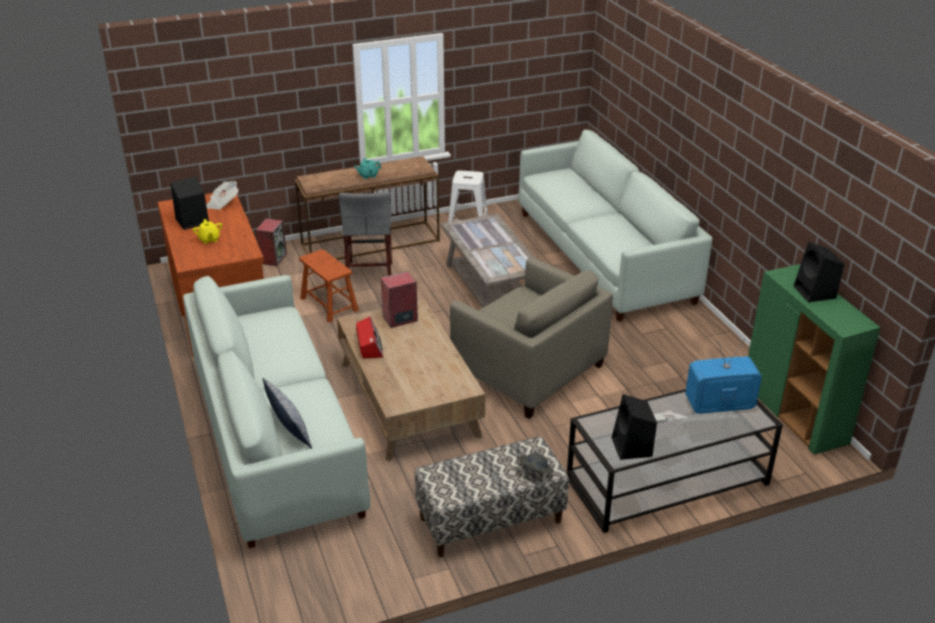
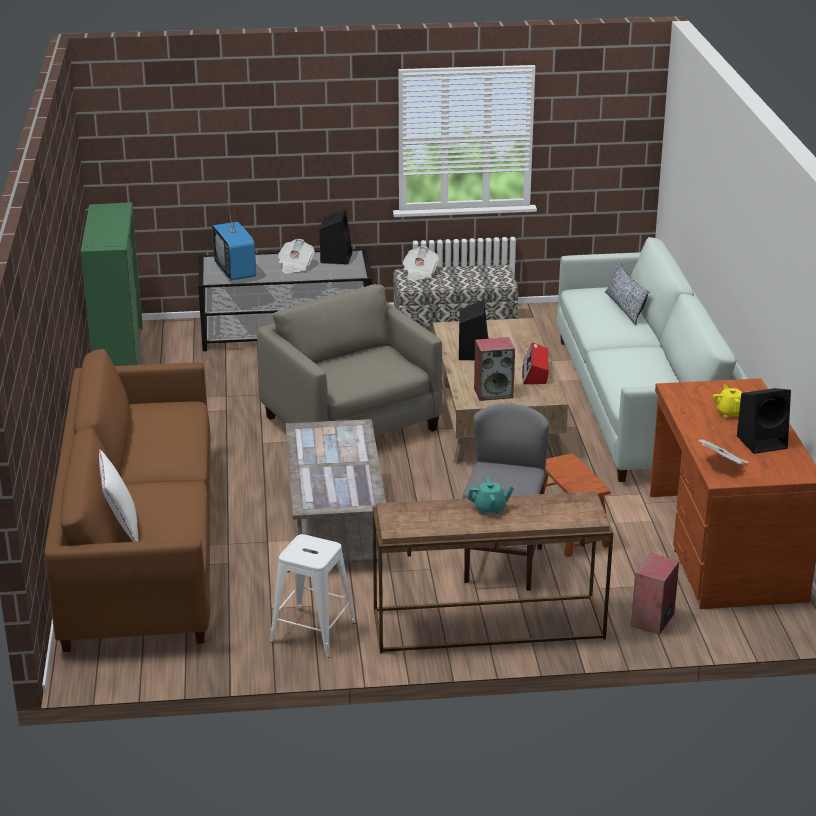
camera: 165 degrees left, 5 degrees down
white sofa [518,130,712,322] -> brown sofa [44,349,211,652]
grey hat [518,453,554,473] -> newspaper [403,246,439,281]
television [685,339,762,414] -> television turned 60 degrees clockwise [212,200,256,281]
black speaker [794,242,844,302] -> black speaker moved to [459,300,488,360]
none -> white pillow [99,449,138,542]

